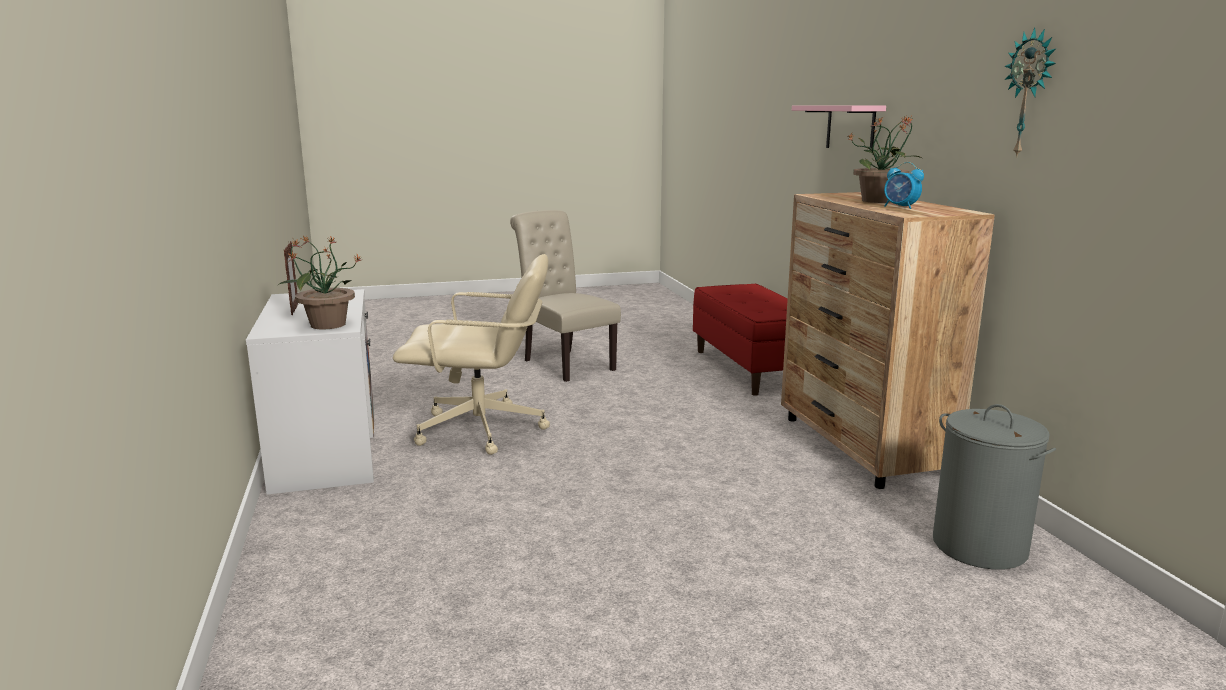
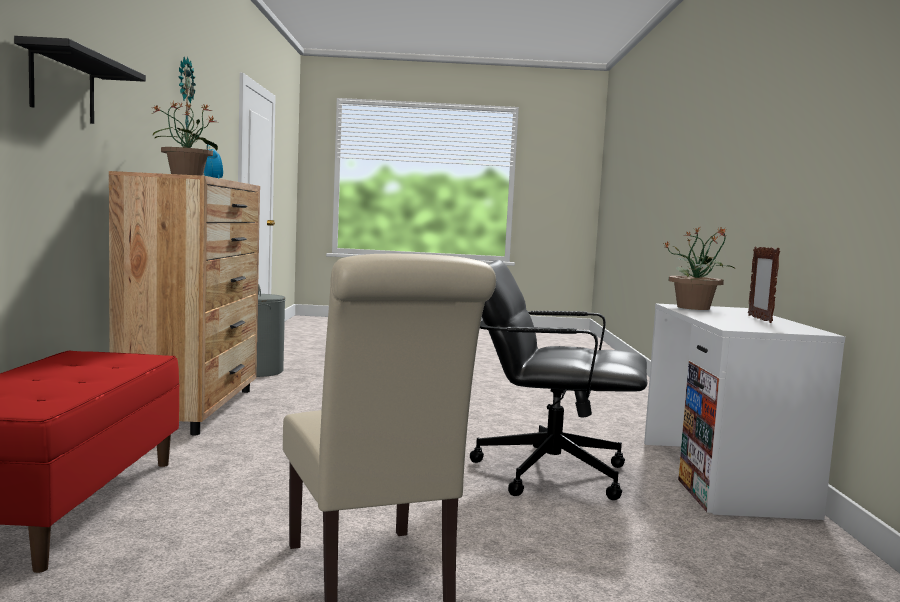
camera: 165 degrees left, 10 degrees down
beige office chair [393,254,550,455] -> black office chair [470,260,647,500]
pink shelf [792,105,886,148] -> black shelf [14,36,146,124]

